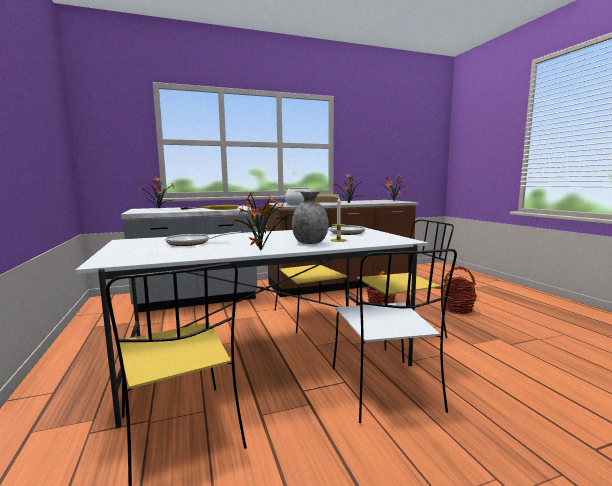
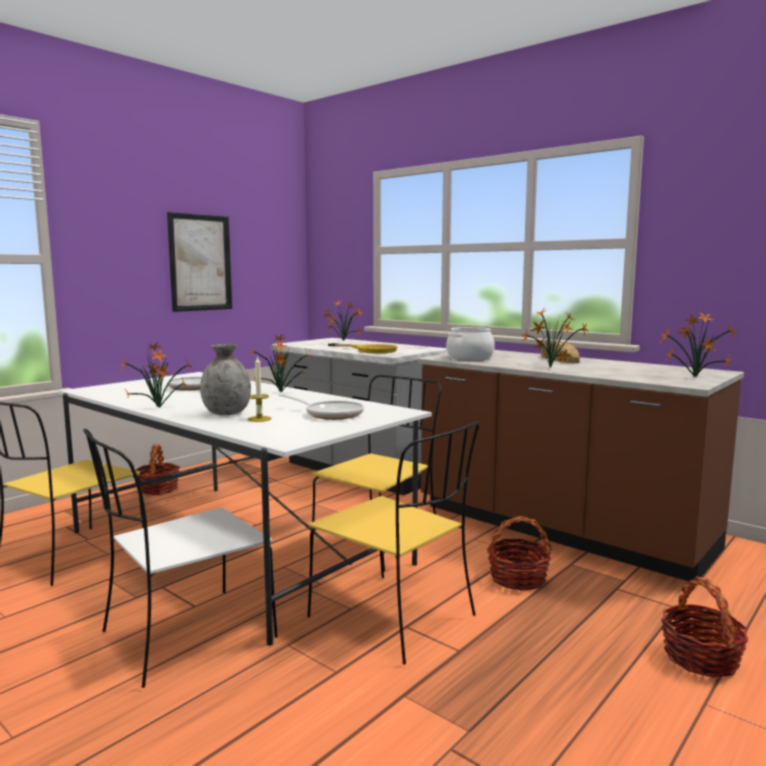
camera: 60 degrees right, 0 degrees up
basket [440,276,477,314] -> basket moved to [135,444,180,496]
none -> picture [167,212,232,312]

